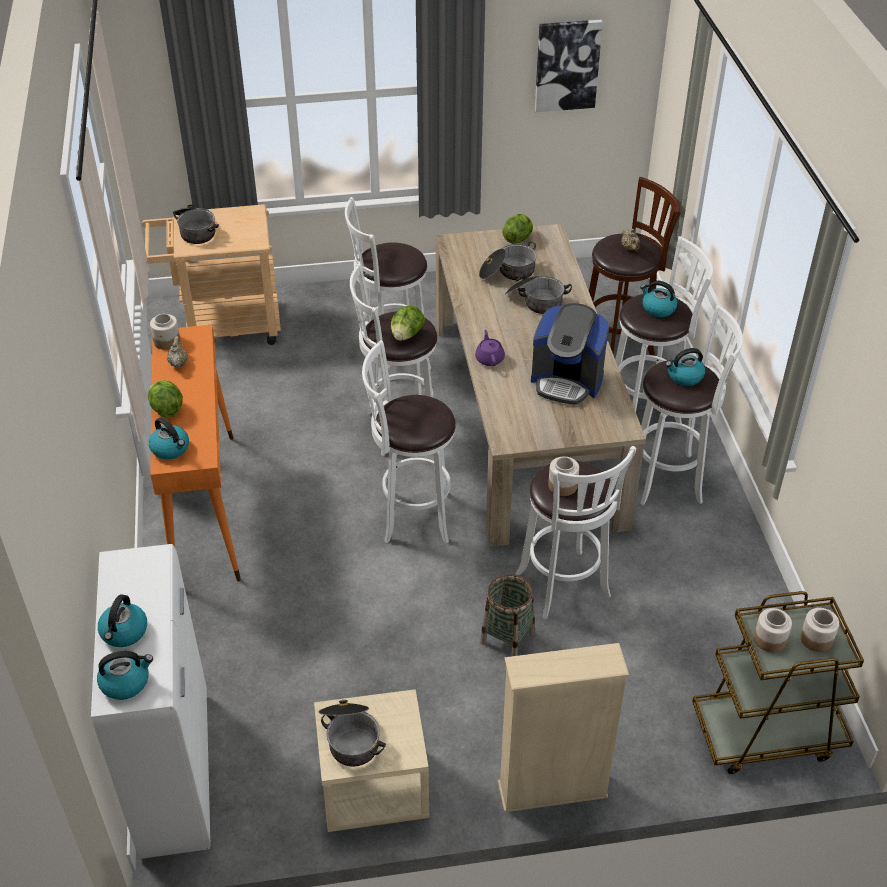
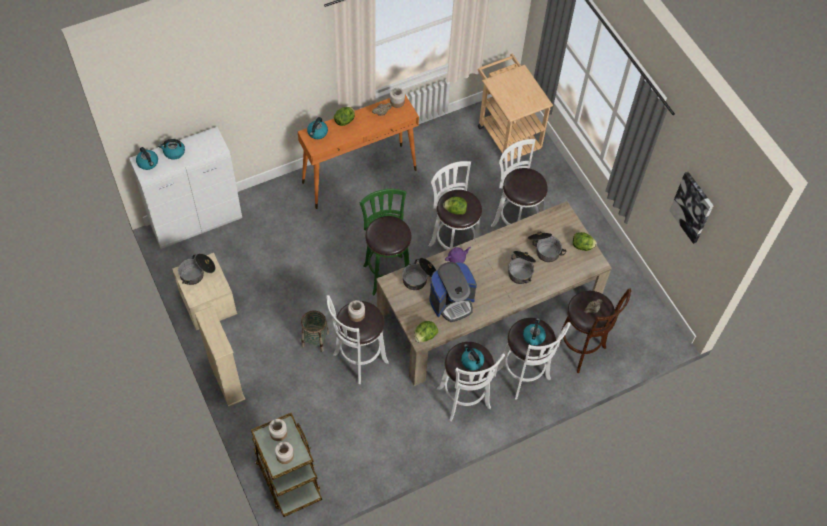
camera: 70 degrees right, 15 degrees up
cooking pot [173,205,219,244] -> cooking pot moved to [402,258,436,290]
white stool [362,340,456,544] -> green stool [360,189,411,295]
coffee machine [531,303,609,405] -> coffee machine turned 120 degrees counterclockwise [429,262,477,322]
none -> lettuce [414,321,438,342]

